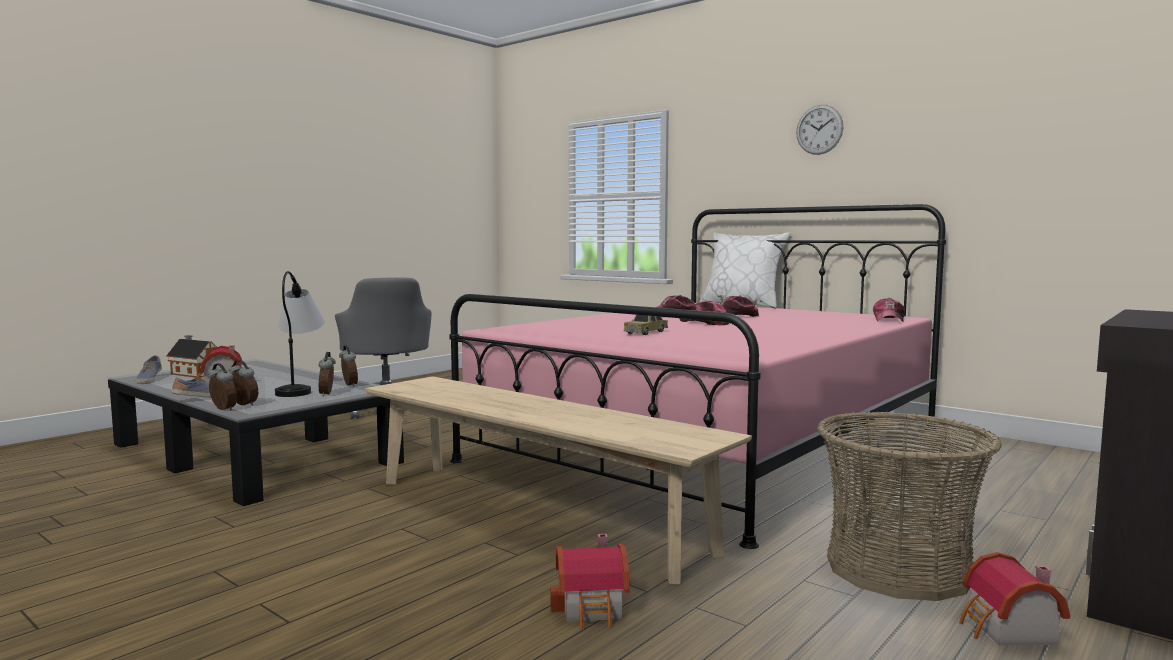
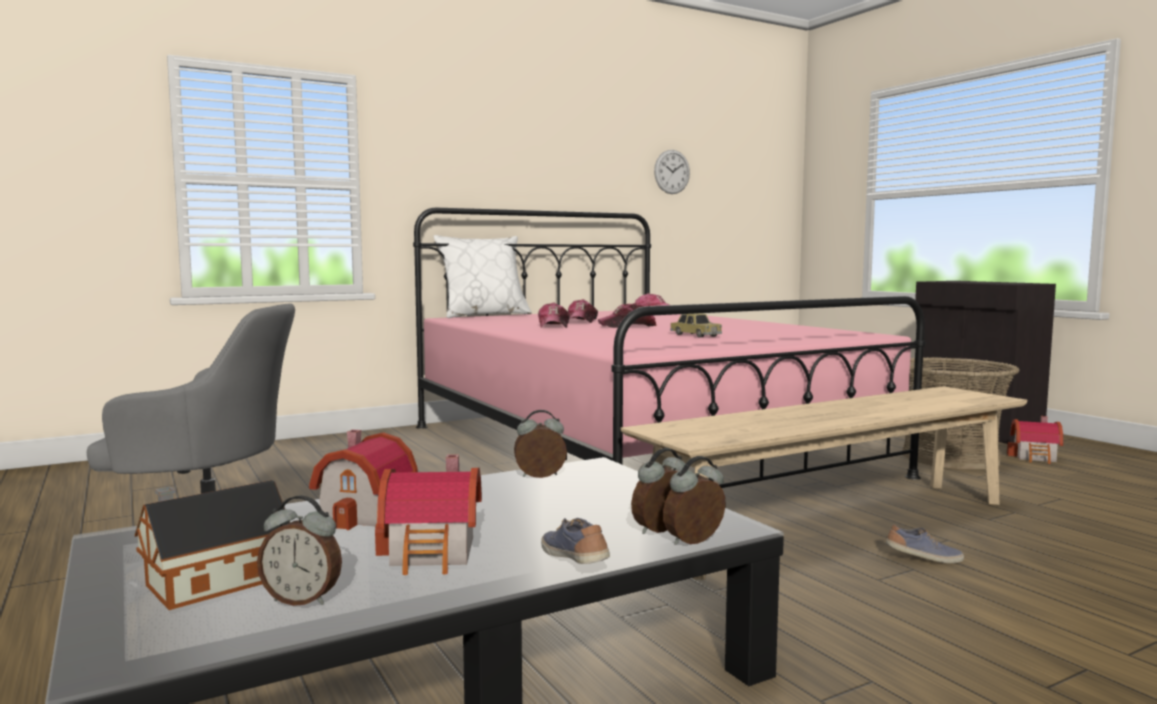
camera: 70 degrees left, 0 degrees up
shoe [135,355,162,384] -> shoe moved to [886,524,964,563]
table lamp [275,271,325,397] -> none
alarm clock [319,352,336,396] -> alarm clock moved to [257,495,342,606]
toy house [550,534,630,630] -> toy house moved to [309,429,418,530]
wall clock [796,105,843,155] -> wall clock moved to [654,150,690,194]

